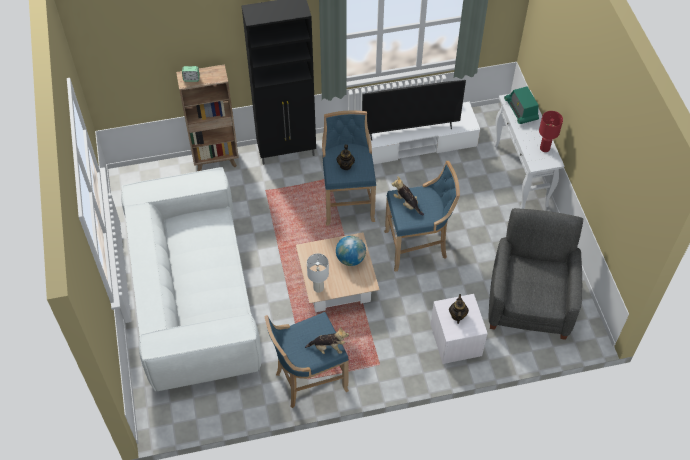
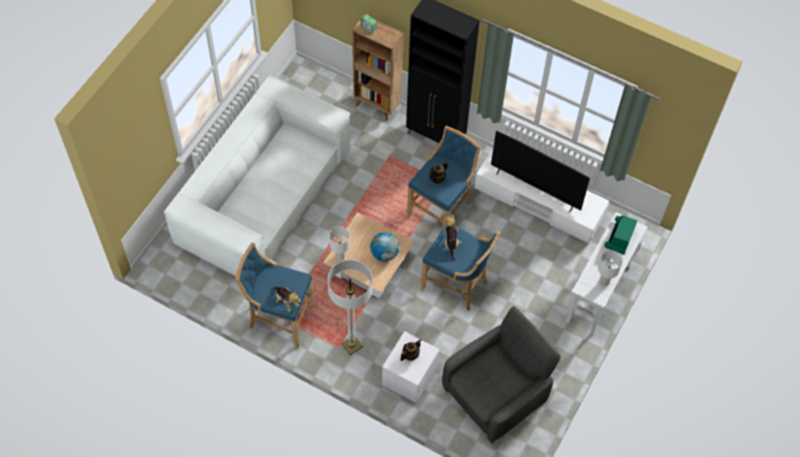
camera: 40 degrees right, 5 degrees up
red table lamp [539,111,563,152] -> white table lamp [598,250,623,286]
none -> floor lamp [327,260,373,355]

